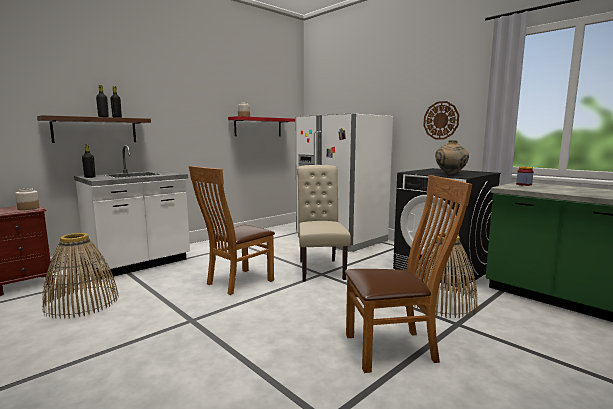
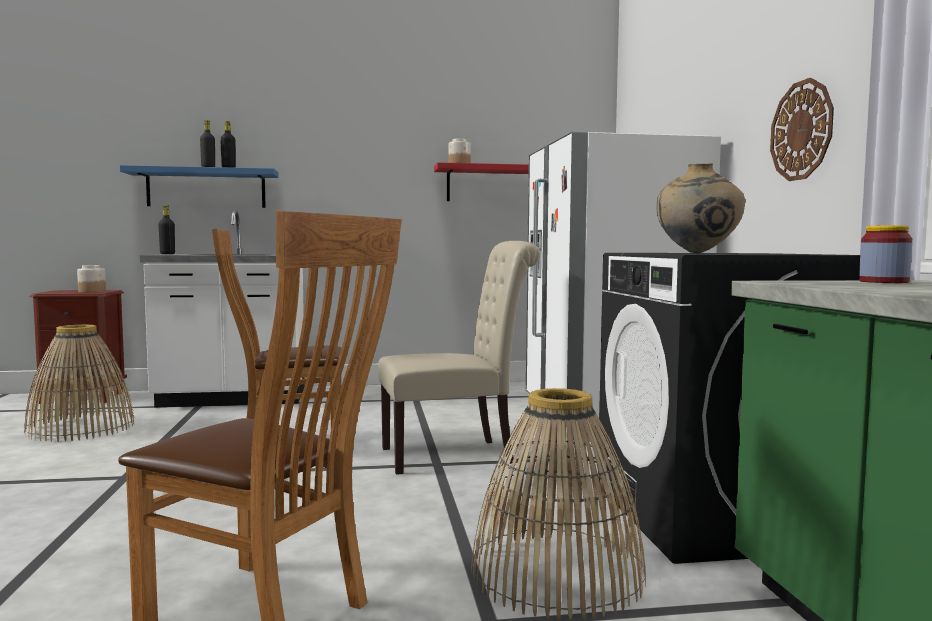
camera: 35 degrees right, 5 degrees down
brown shelf [37,115,151,143] -> blue shelf [120,165,279,208]
beige chair [297,165,351,281] -> beige chair turned 45 degrees clockwise [378,241,541,475]

